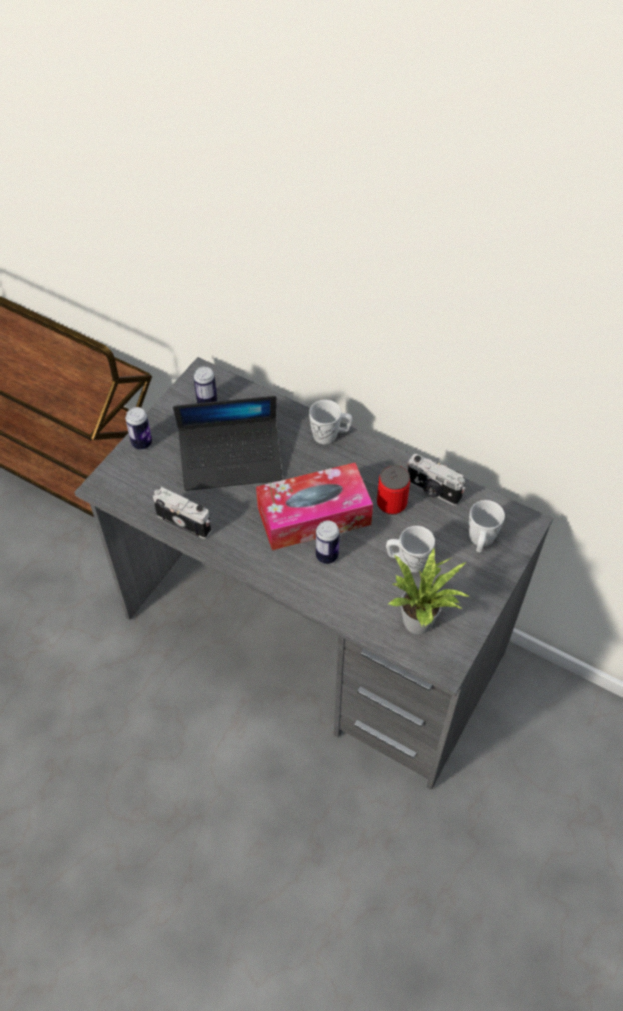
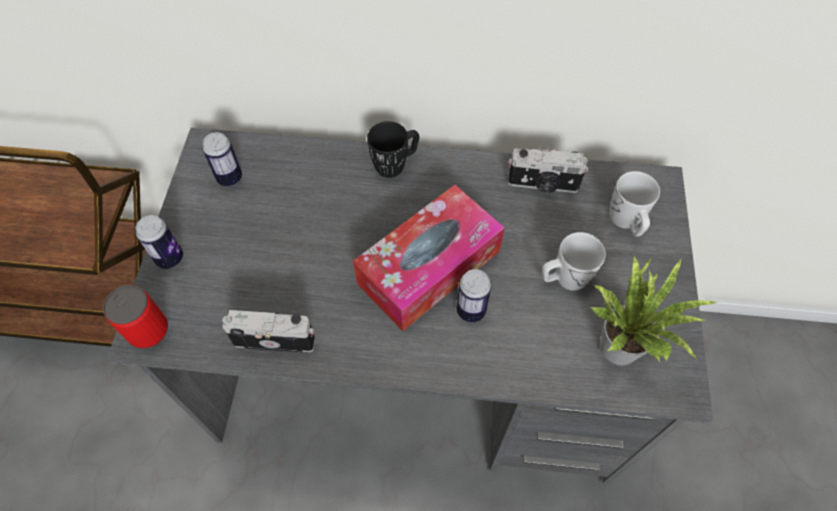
camera: 25 degrees left, 5 degrees up
laptop [173,396,283,491] -> none
white mug [309,400,352,444] -> black mug [367,121,419,178]
can [377,465,410,515] -> can moved to [103,285,168,348]

